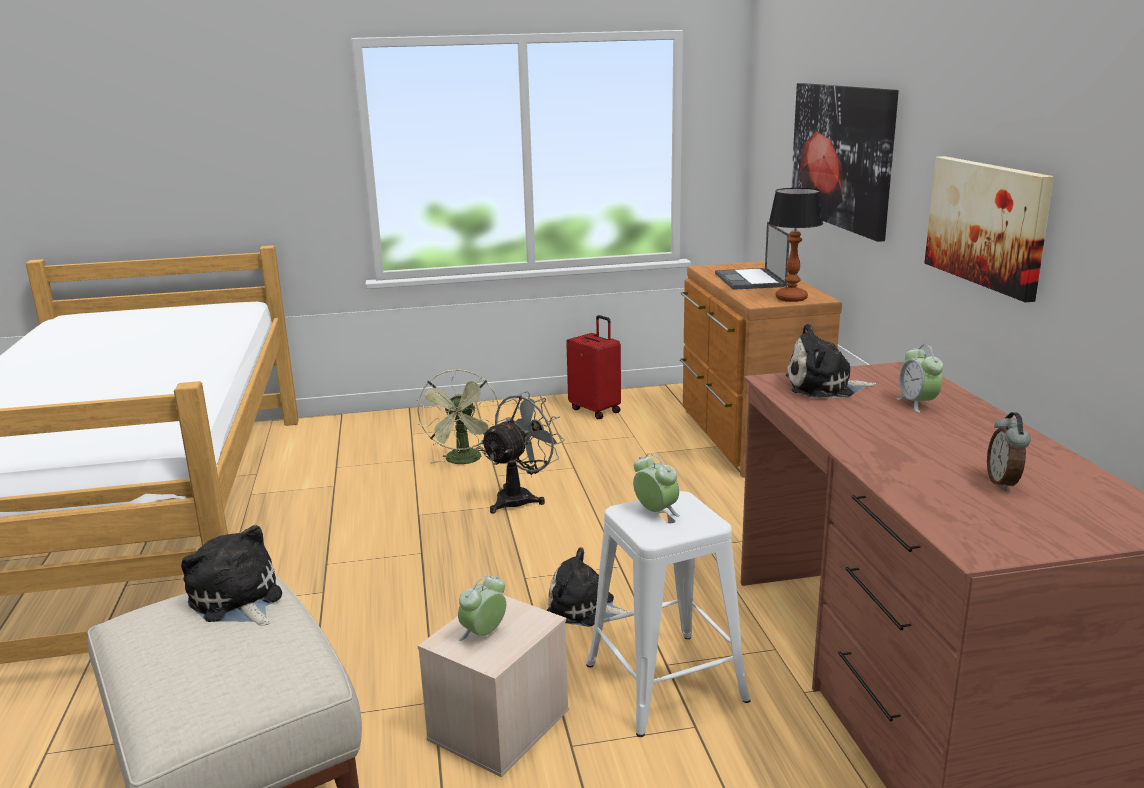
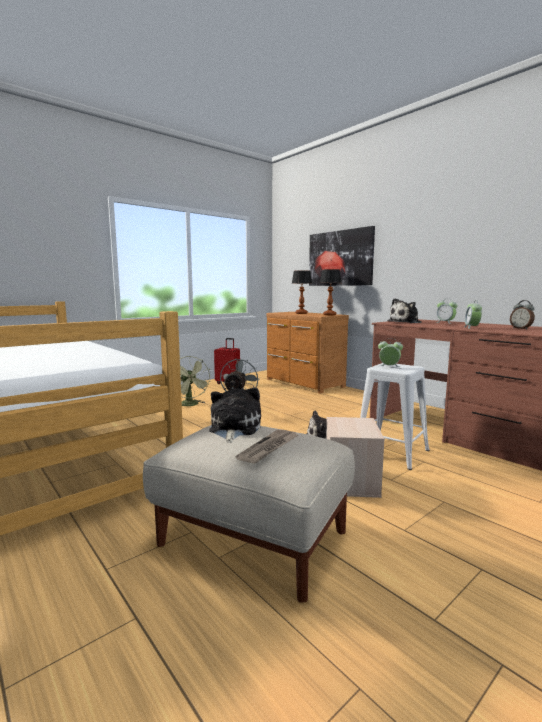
camera: 30 degrees left, 10 degrees down
plush toy [181,525,282,626] -> plush toy turned 75 degrees clockwise [209,388,261,443]
alarm clock [458,575,506,641] -> alarm clock moved to [464,300,482,329]
laptop [715,222,790,290] -> table lamp [292,270,312,314]
picture [924,156,1054,302] -> none
none -> newspaper [236,429,298,464]

